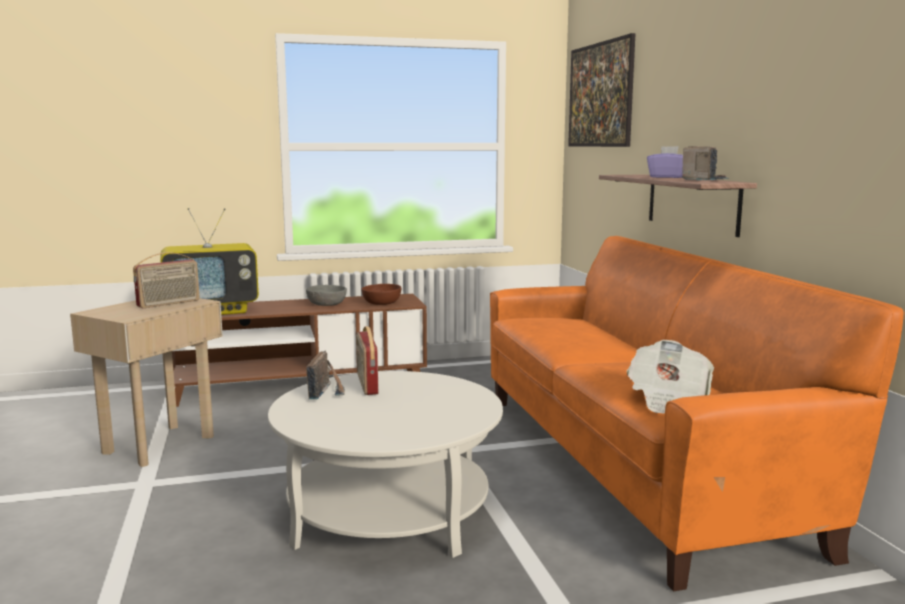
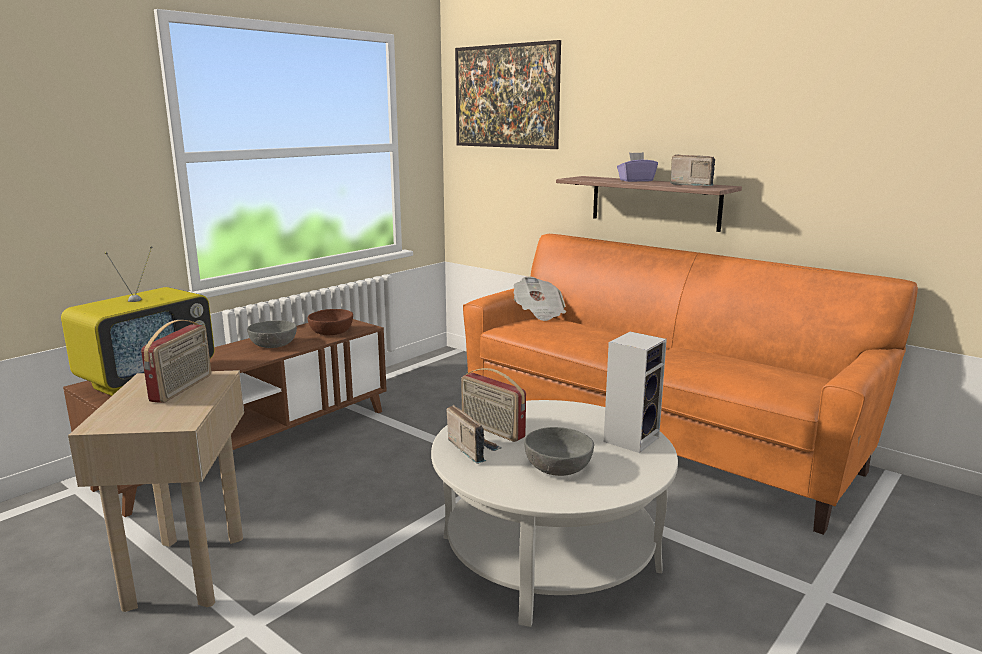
camera: 35 degrees left, 5 degrees up
newspaper [627,340,714,413] -> newspaper moved to [513,276,566,321]
none -> grey bowl [524,427,594,476]
none -> speaker [604,332,667,453]

